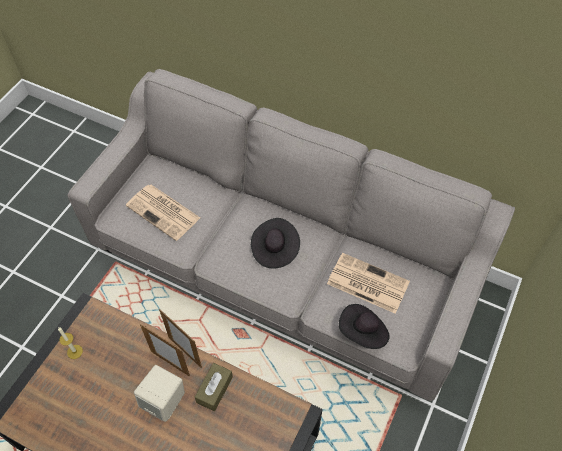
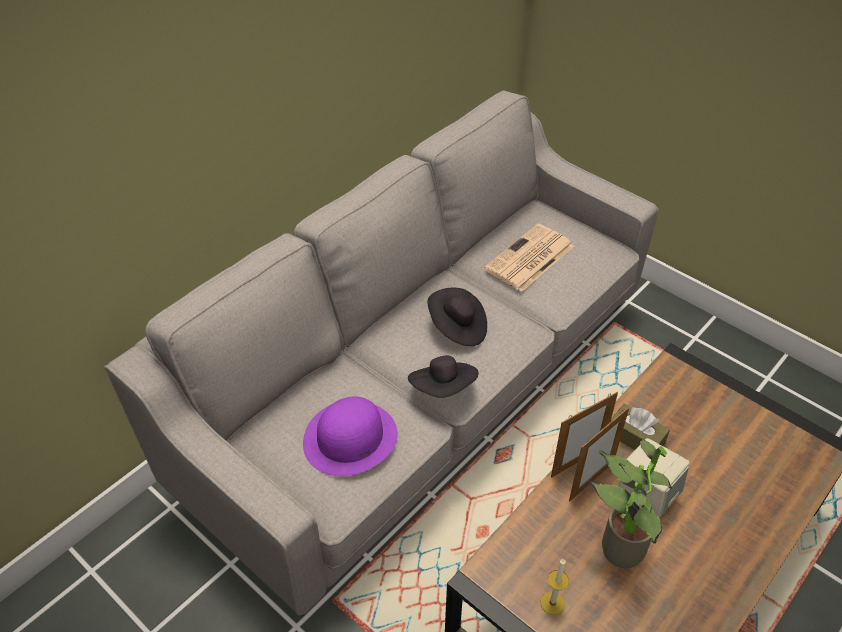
camera: 75 degrees left, 10 degrees down
newspaper [126,185,200,241] -> purple hat [303,396,398,476]
black hat [339,304,389,349] -> black hat moved to [408,355,479,398]
none -> potted plant [589,439,672,568]

